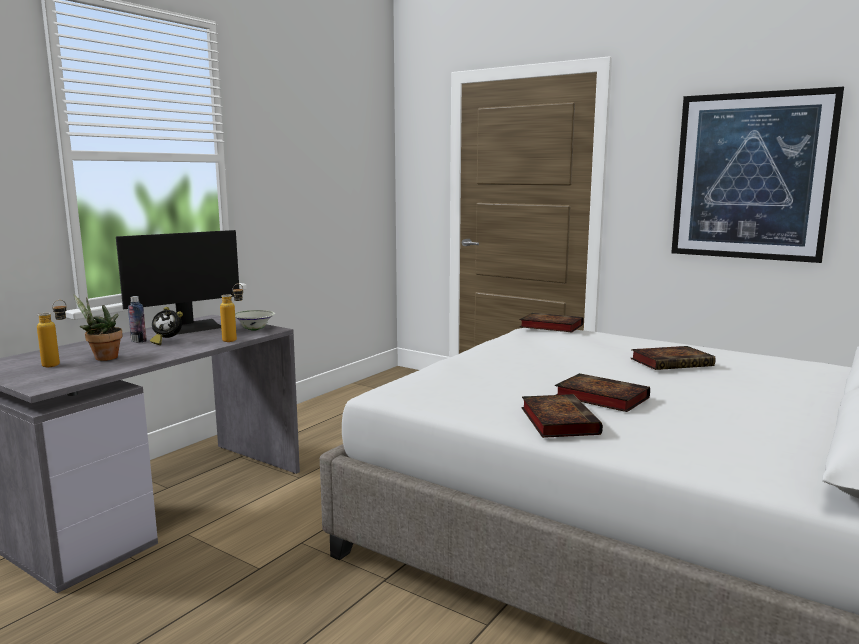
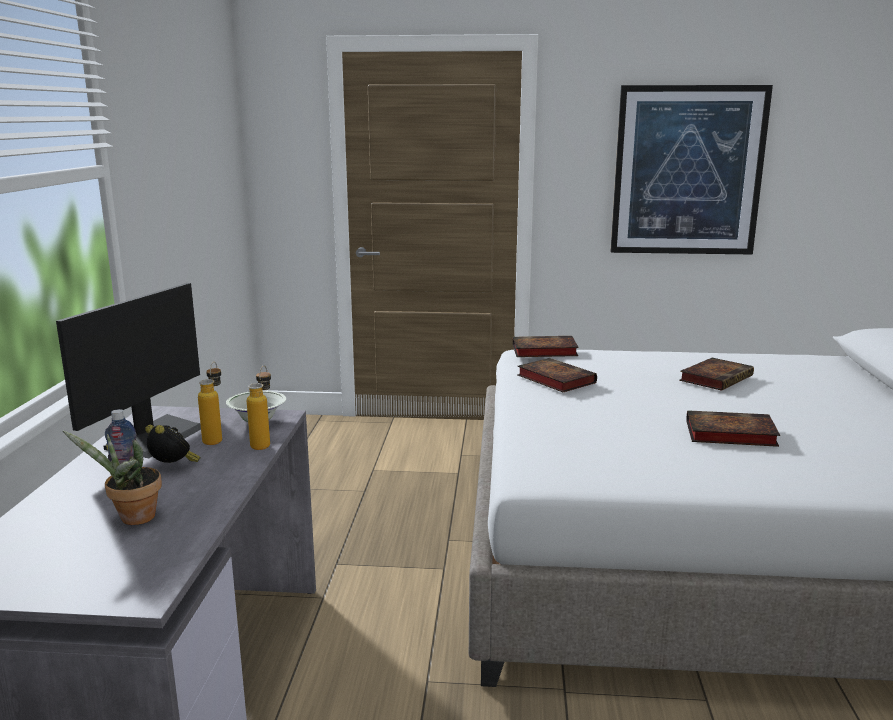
camera: 30 degrees left, 5 degrees up
bottle [37,300,67,367] -> bottle moved to [198,362,222,445]
alarm clock [150,307,183,345] -> alarm clock turned 120 degrees counterclockwise [145,425,201,463]
book [522,394,603,438] -> book moved to [517,358,597,392]

